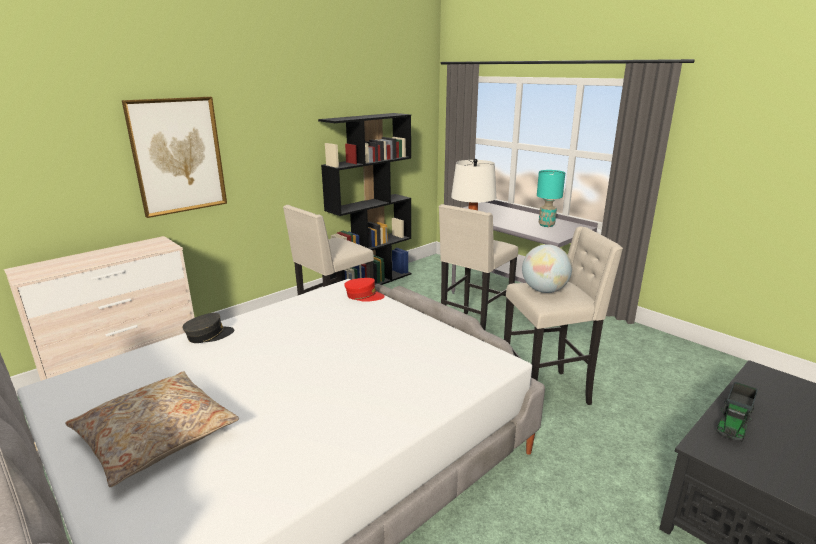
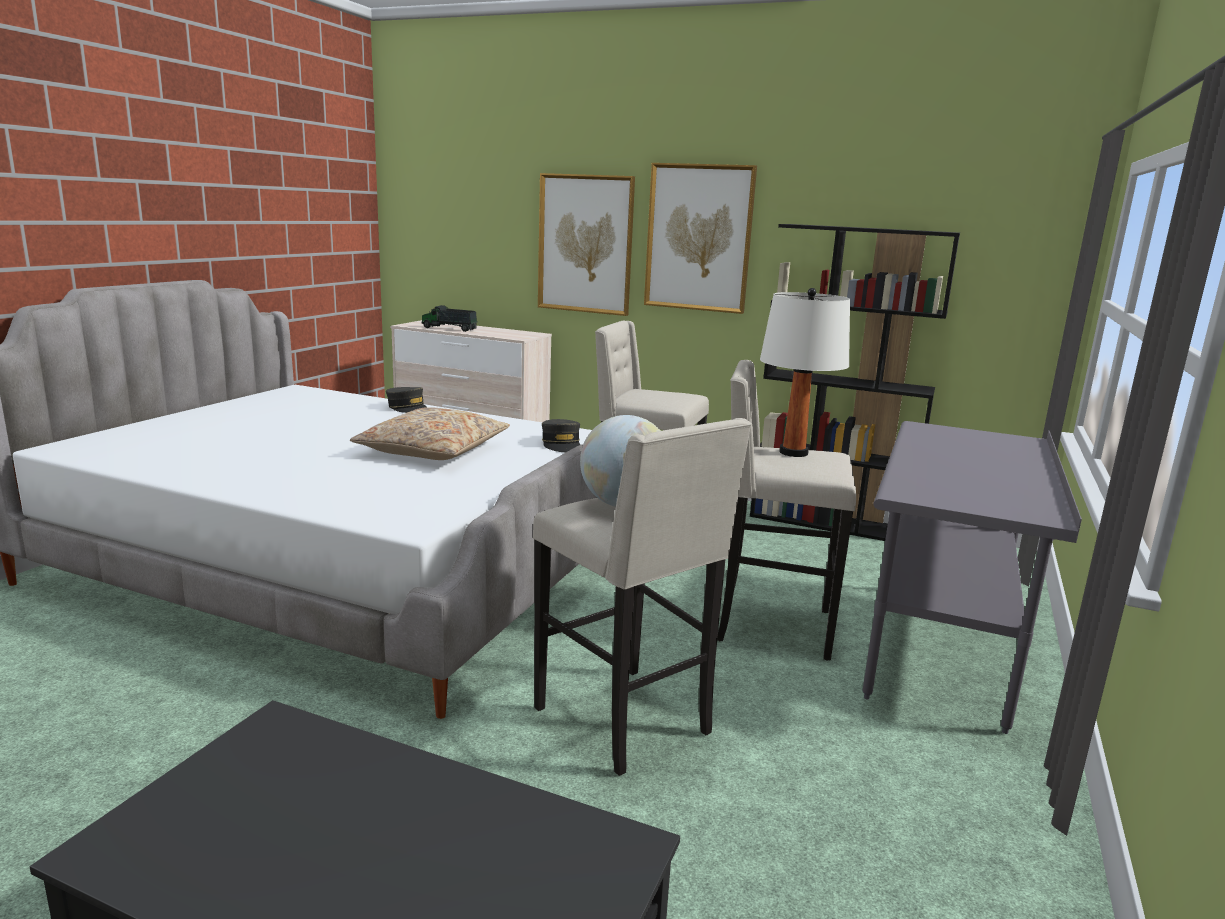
camera: 65 degrees right, 5 degrees down
beige pillow [65,371,239,487] -> beige pillow moved to [350,407,510,460]
red cap [344,278,385,302] -> grey cap [542,419,580,452]
turquoise table lamp [537,170,565,227] -> none
toy truck [716,382,758,441] -> toy truck moved to [421,305,478,332]
none -> picture [644,163,757,314]

